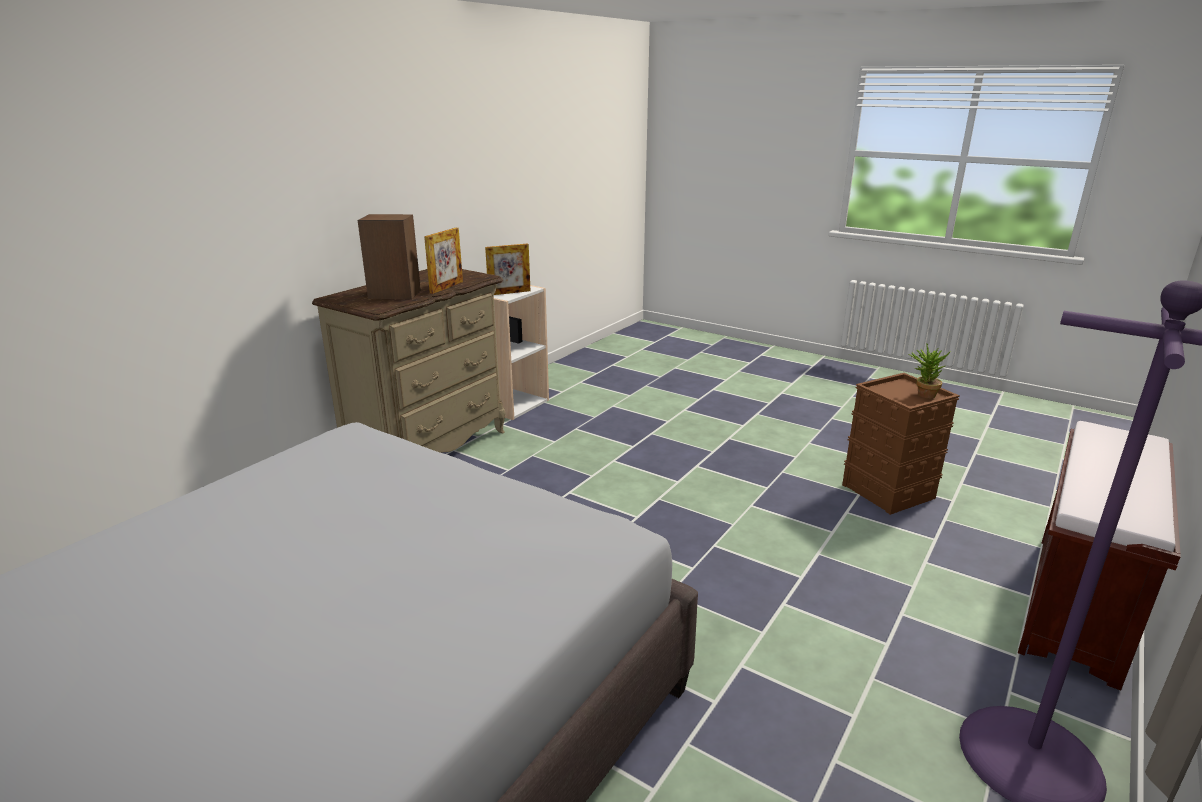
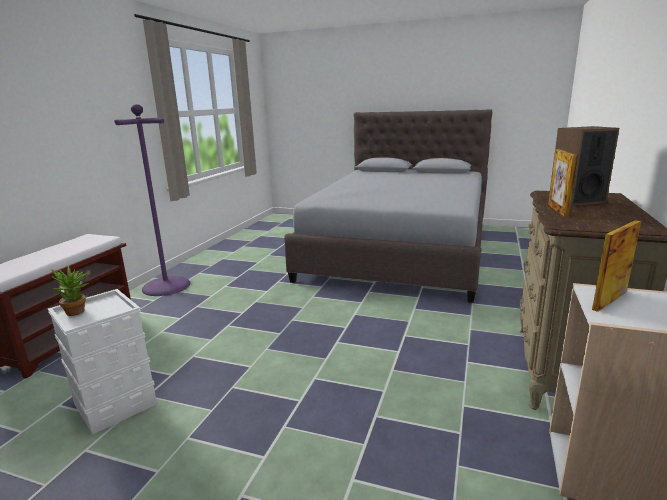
camera: 165 degrees right, 5 degrees down
brown storage box [842,373,960,515] -> white storage box [48,289,157,435]

